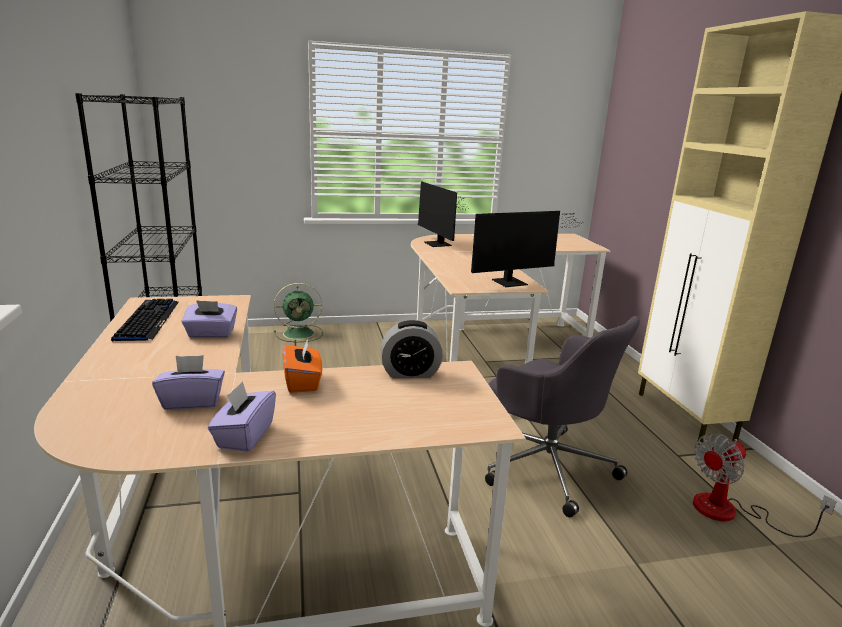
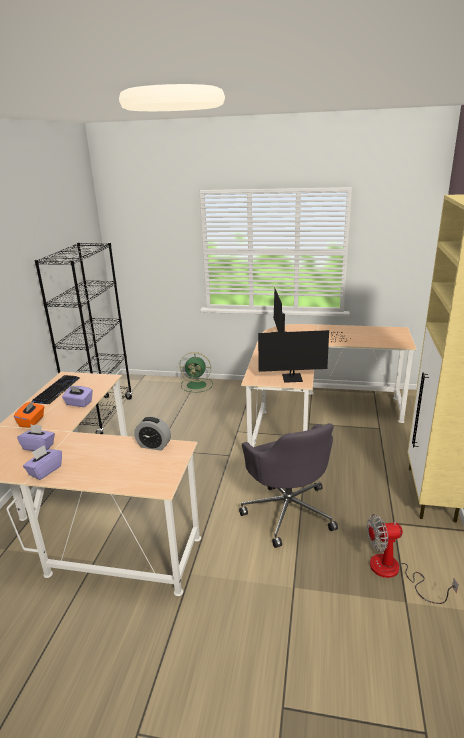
camera: 25 degrees right, 5 degrees up
orange tissue box [283,338,322,393] -> orange tissue box moved to [14,400,44,428]

